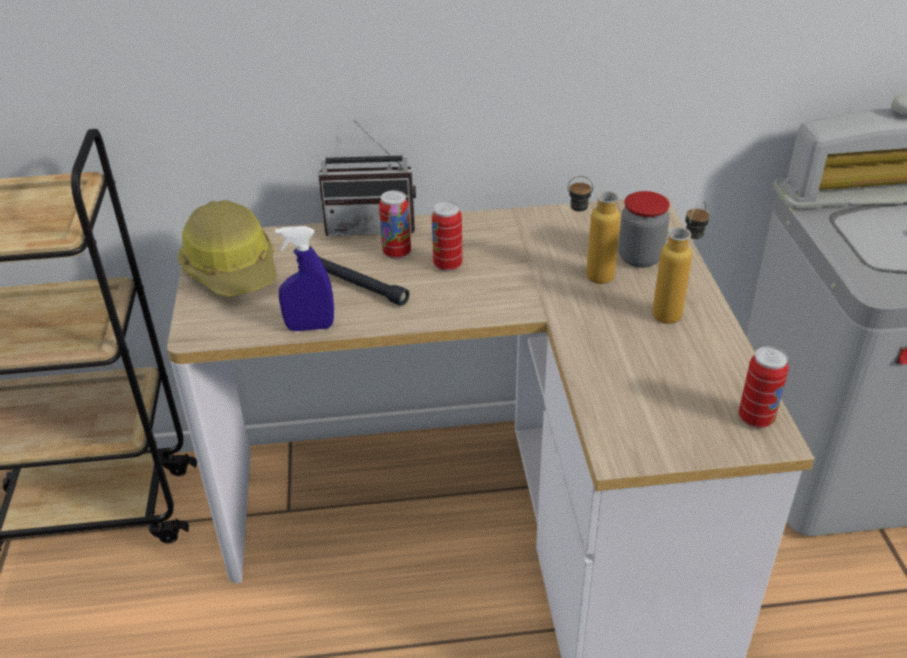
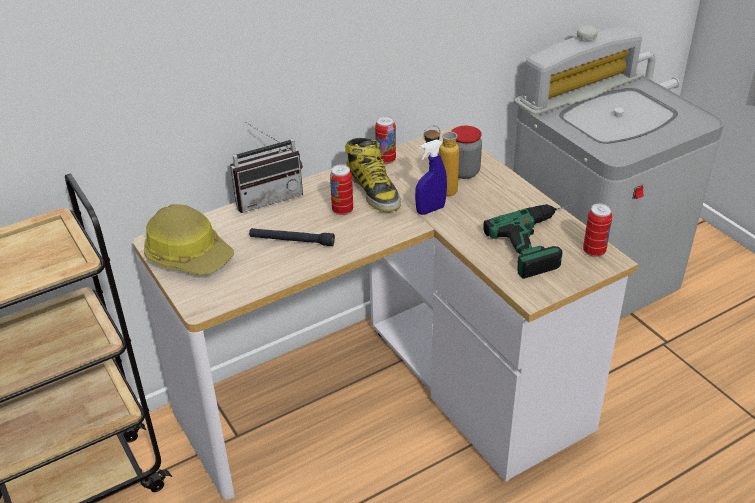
camera: 25 degrees left, 0 degrees up
blue spray bottle [275,226,334,331] -> blue spray bottle moved to [415,139,447,215]
can [379,190,411,259] -> can moved to [375,116,396,164]
bottle [652,201,709,324] -> none
none -> boot [345,138,401,212]
none -> power drill [483,204,571,279]

